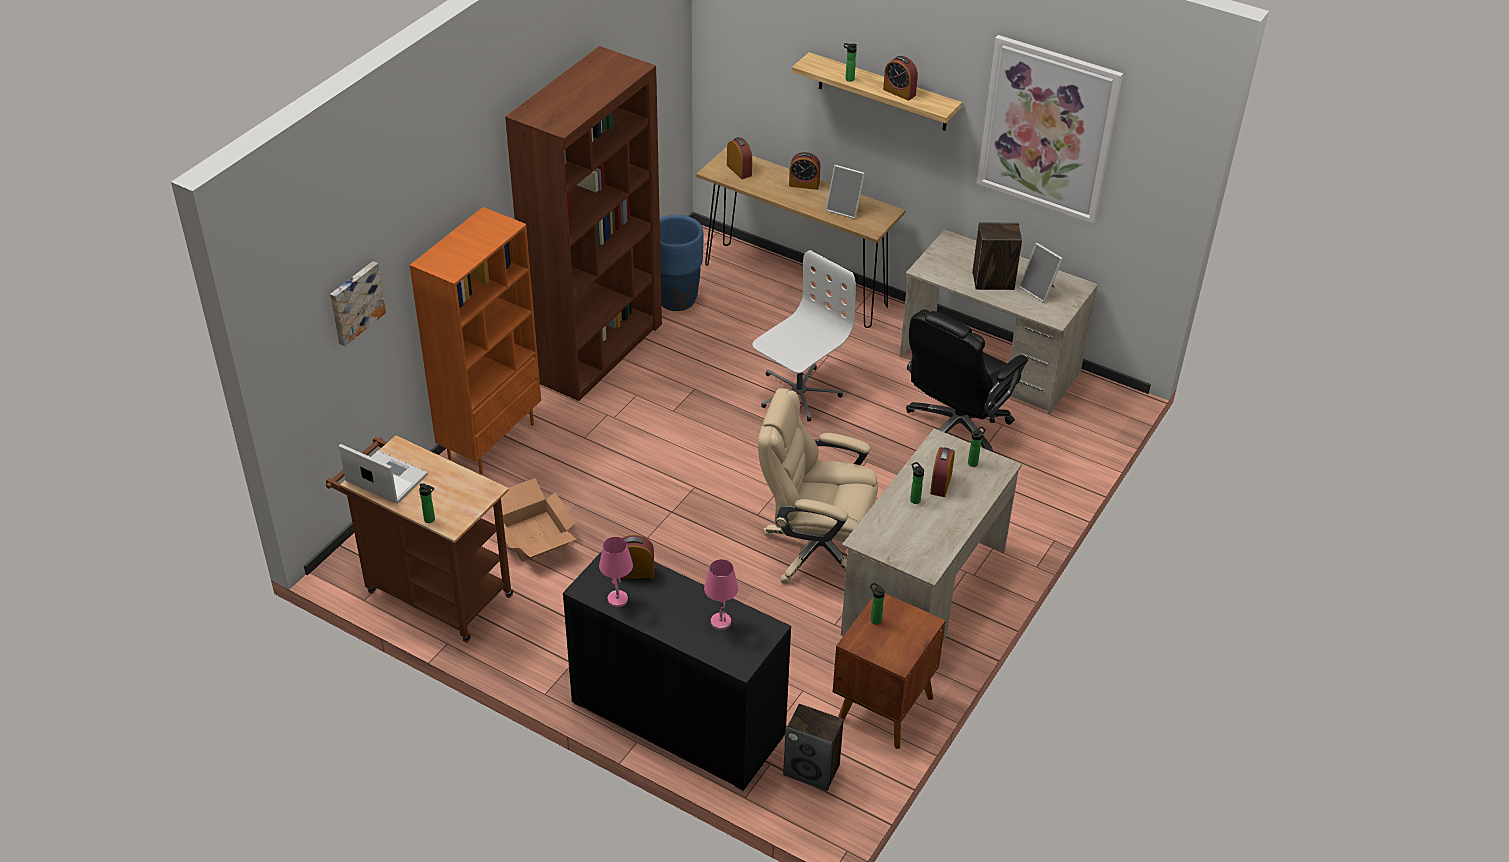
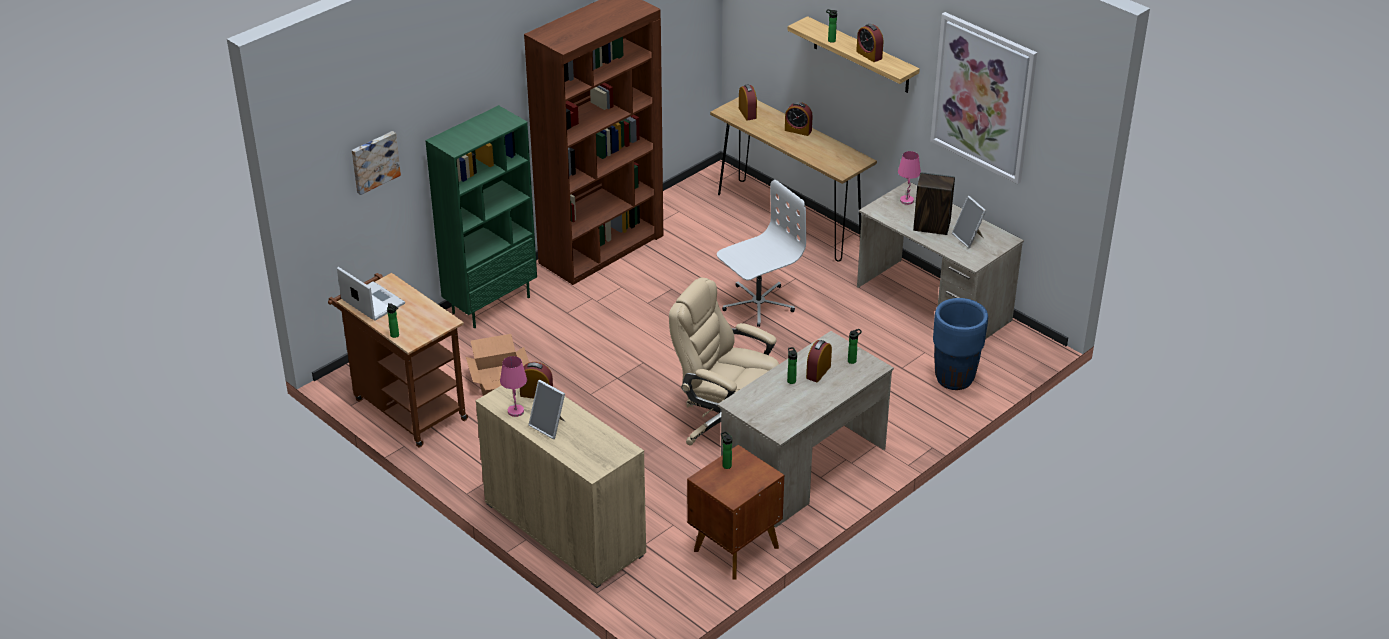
camera: 15 degrees right, 5 degrees down
orange bookcase [410,207,541,474] -> green bookcase [425,105,537,328]
black cabinet [563,551,791,791] -> beige cabinet [476,385,646,588]
blue planter [660,215,704,311] -> blue planter moved to [933,298,988,390]
pink table lamp [704,559,738,630] -> pink table lamp moved to [898,151,921,205]
speaker [783,704,844,791] -> none
picture frame [826,165,865,219] -> picture frame moved to [528,380,566,439]
black office chair [906,309,1028,452] -> none

